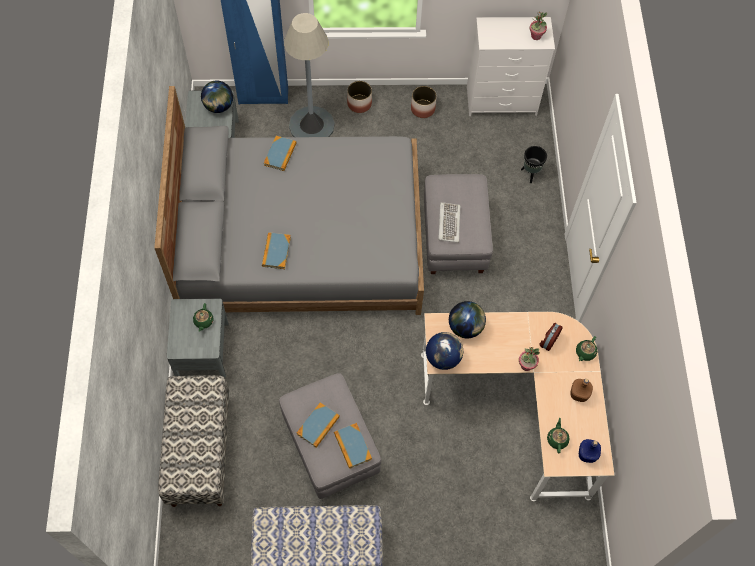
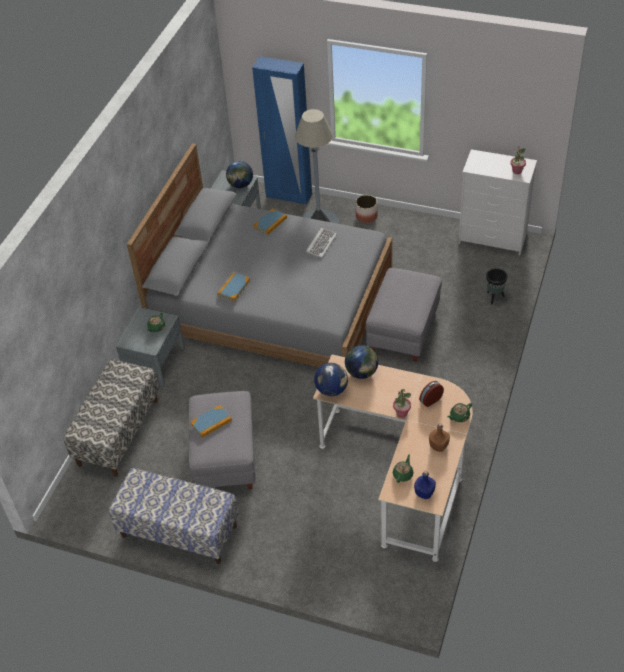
camera: 25 degrees right, 15 degrees down
book [334,423,372,469] -> none
planter [411,86,437,118] -> none
keyboard [438,202,460,243] -> keyboard moved to [306,228,337,258]

